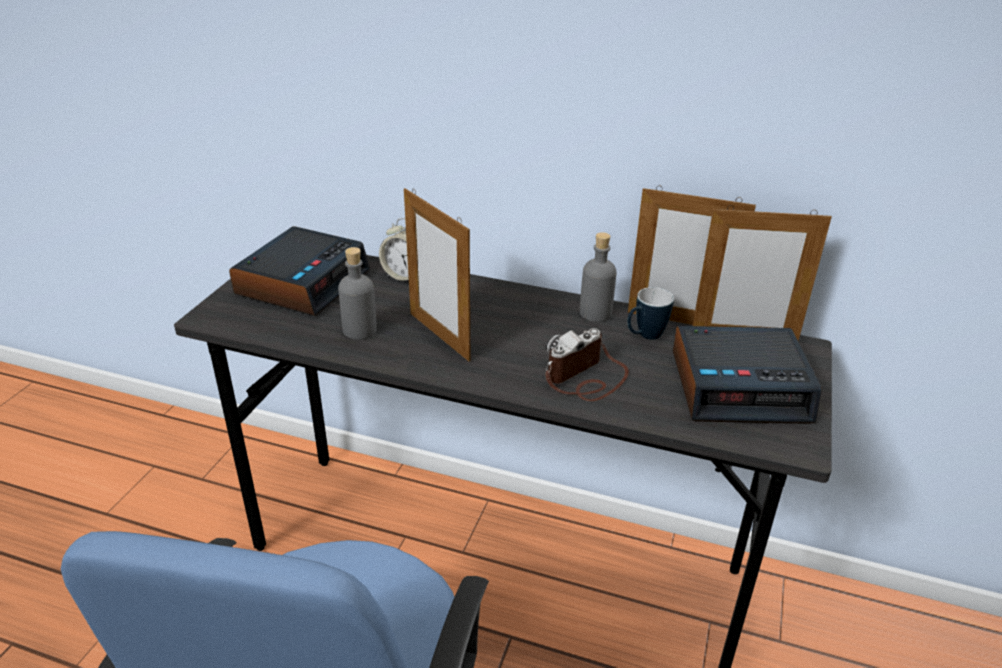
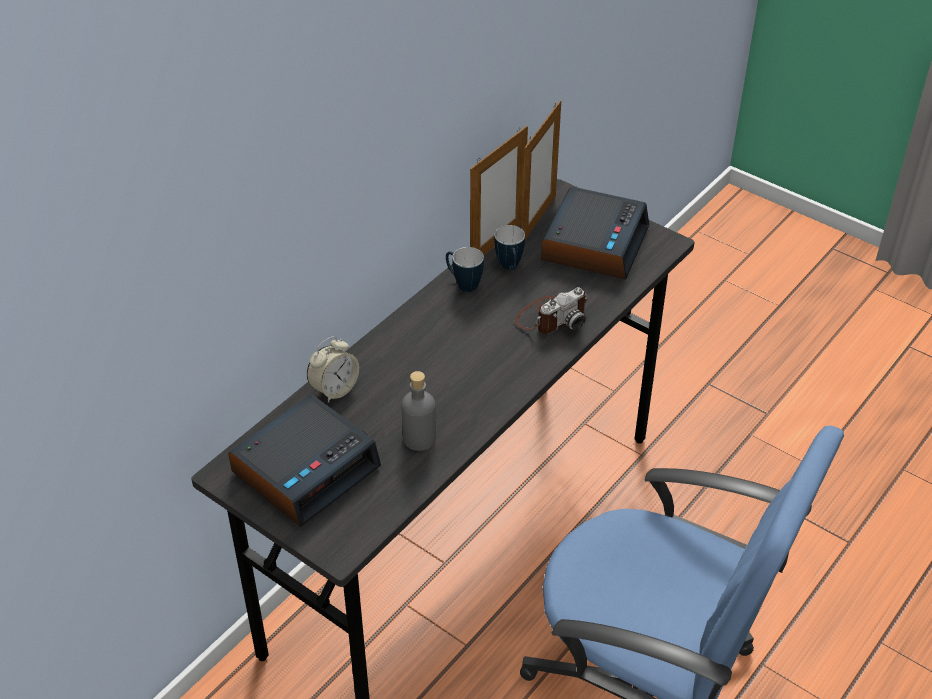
camera: 70 degrees left, 10 degrees up
alarm clock [229,226,370,316] -> alarm clock turned 90 degrees clockwise [228,395,381,527]
picture frame [404,188,470,362] -> none
camera [545,328,629,401] -> camera turned 105 degrees counterclockwise [515,287,588,334]
grey bottle [580,232,617,322] -> mug [446,247,484,292]

